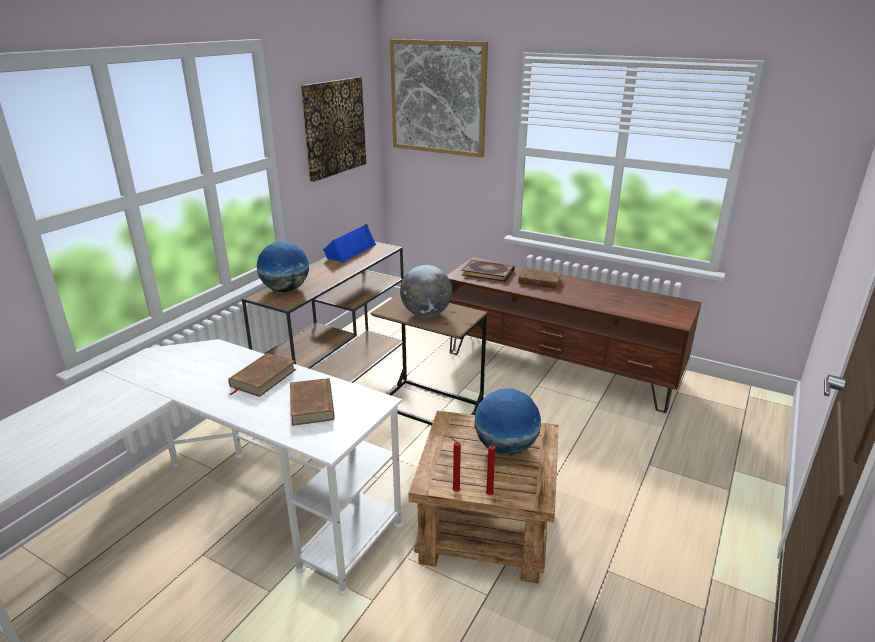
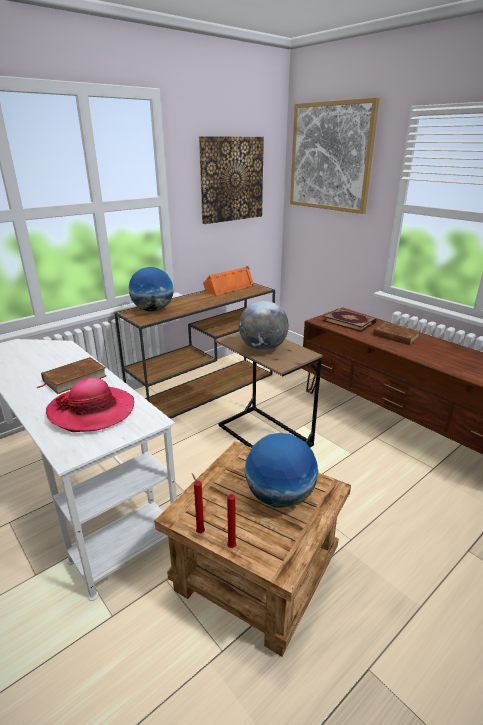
camera: 20 degrees right, 0 degrees up
brown book [290,378,334,426] -> hat [46,377,134,432]
blue speaker [323,224,376,263] -> orange speaker [203,266,254,296]

